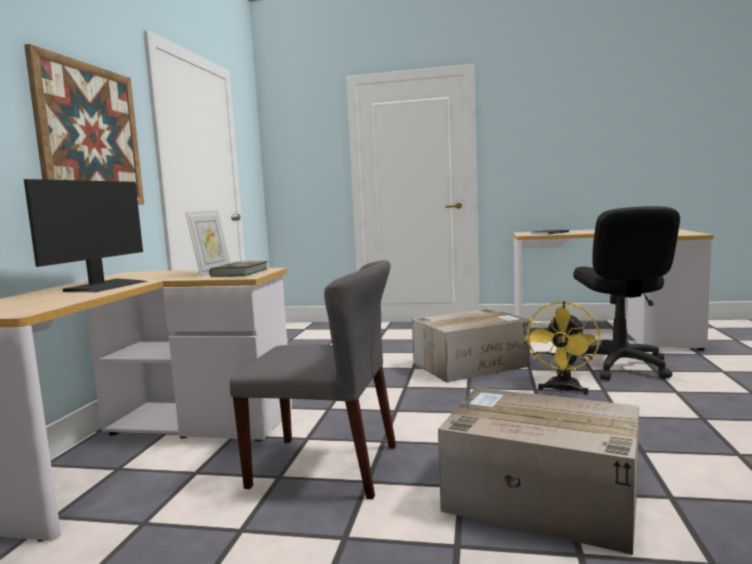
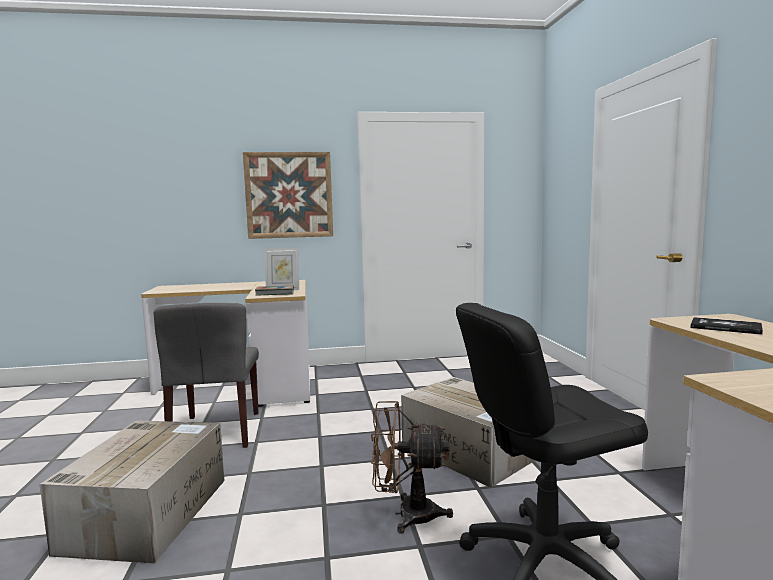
camera: 70 degrees right, 0 degrees up
monitor [24,179,147,292] -> none
yellow fan [525,301,600,395] -> brown fan [371,401,453,533]

